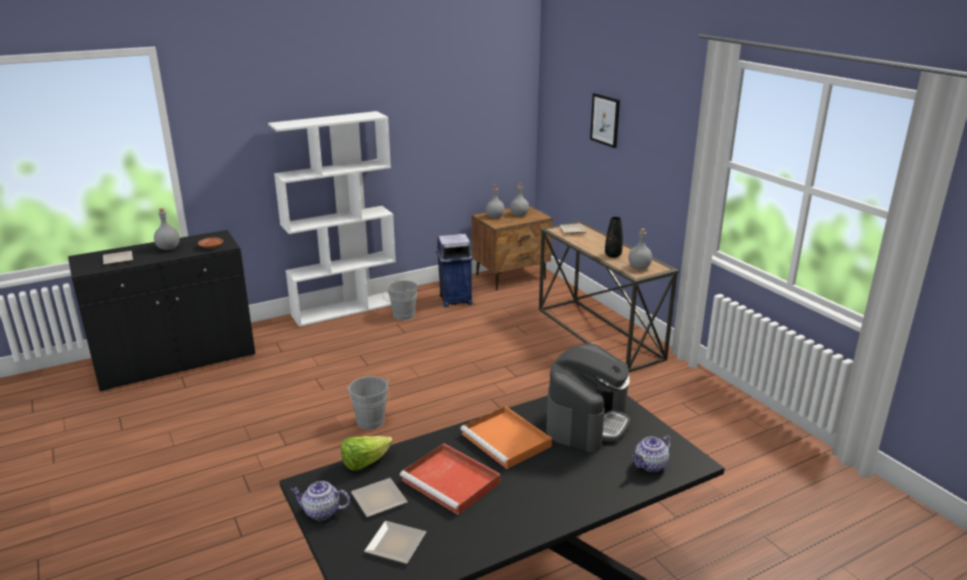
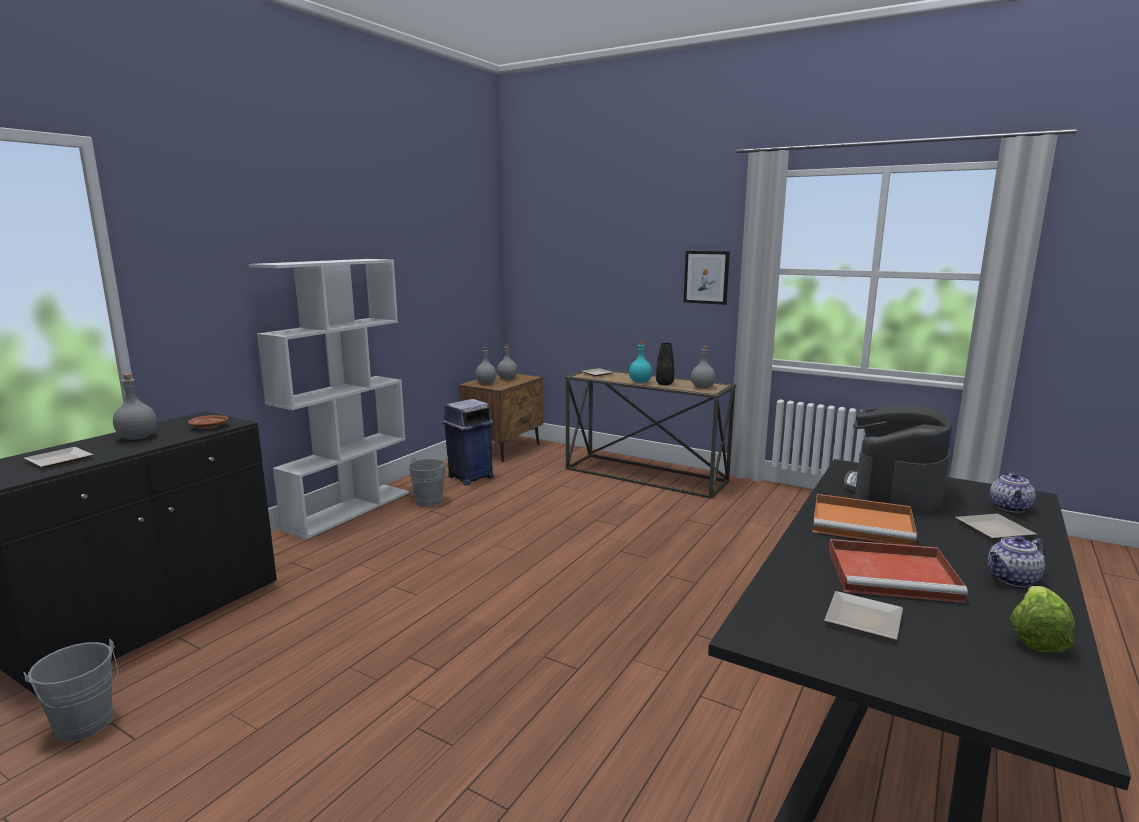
camera: 30 degrees left, 10 degrees down
teapot [290,481,350,520] -> teapot moved to [988,535,1045,587]
lettuce [341,436,393,471] -> lettuce moved to [1010,586,1075,653]
grey bucket [347,376,389,430] -> grey bucket moved to [23,639,118,742]
plate [364,521,426,564] -> plate moved to [955,514,1036,539]
coffee machine [546,344,630,452] -> coffee machine turned 150 degrees counterclockwise [843,405,952,514]
picture [590,93,620,148] -> picture moved to [684,251,730,305]
none -> turquoise bottle [629,342,652,383]

